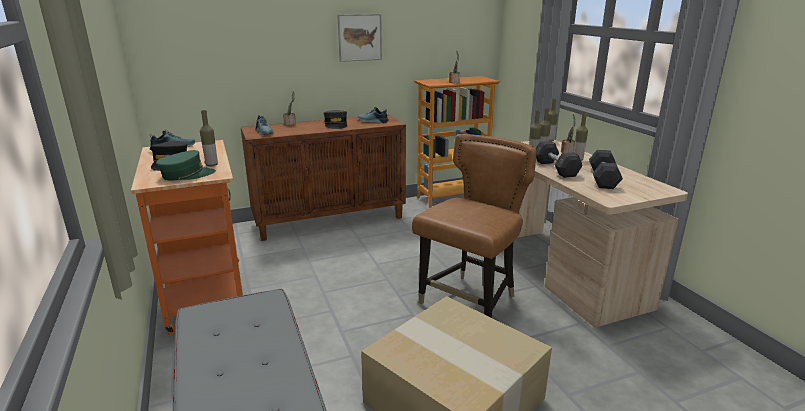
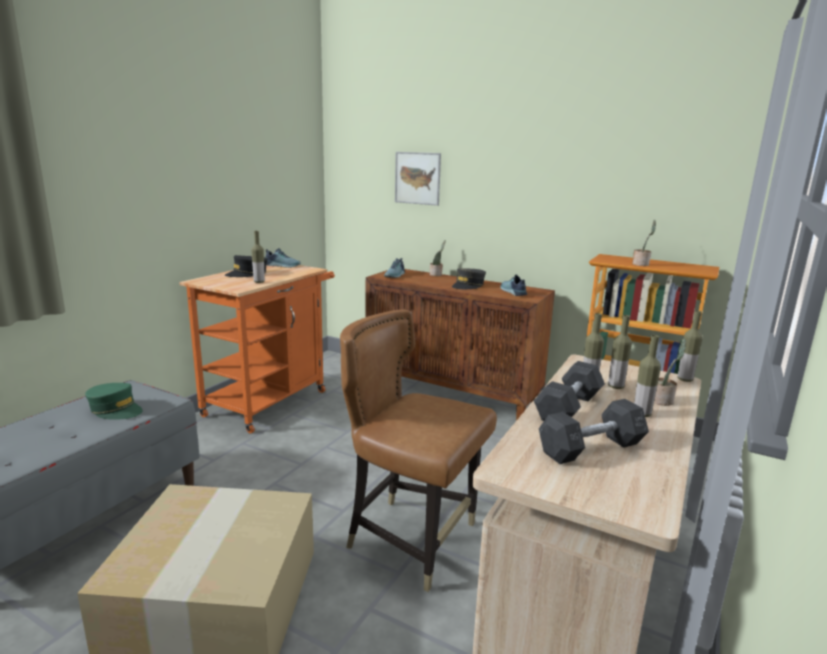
camera: 50 degrees right, 5 degrees down
green cap [156,150,216,180] -> green cap moved to [85,383,143,420]
picture [337,14,382,62] -> picture moved to [395,152,441,206]
brown chair [412,134,537,318] -> brown chair turned 150 degrees counterclockwise [340,309,497,592]

